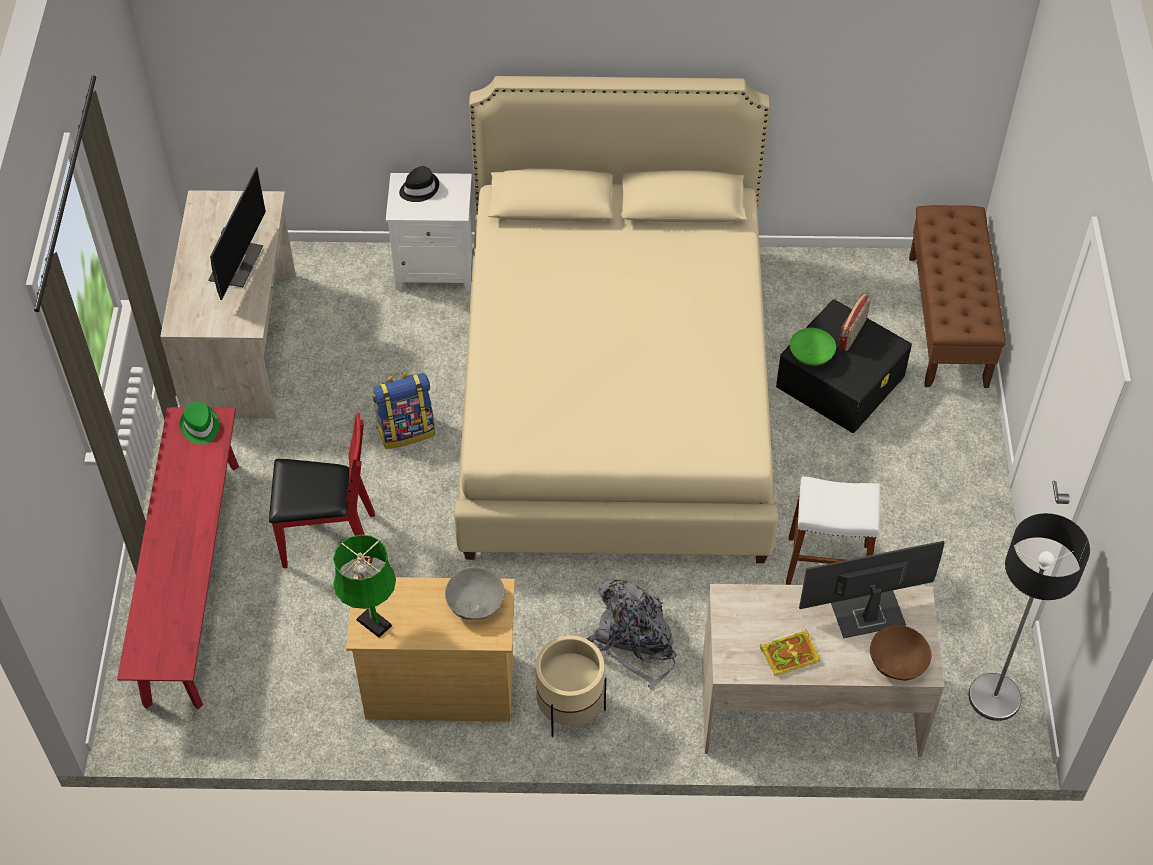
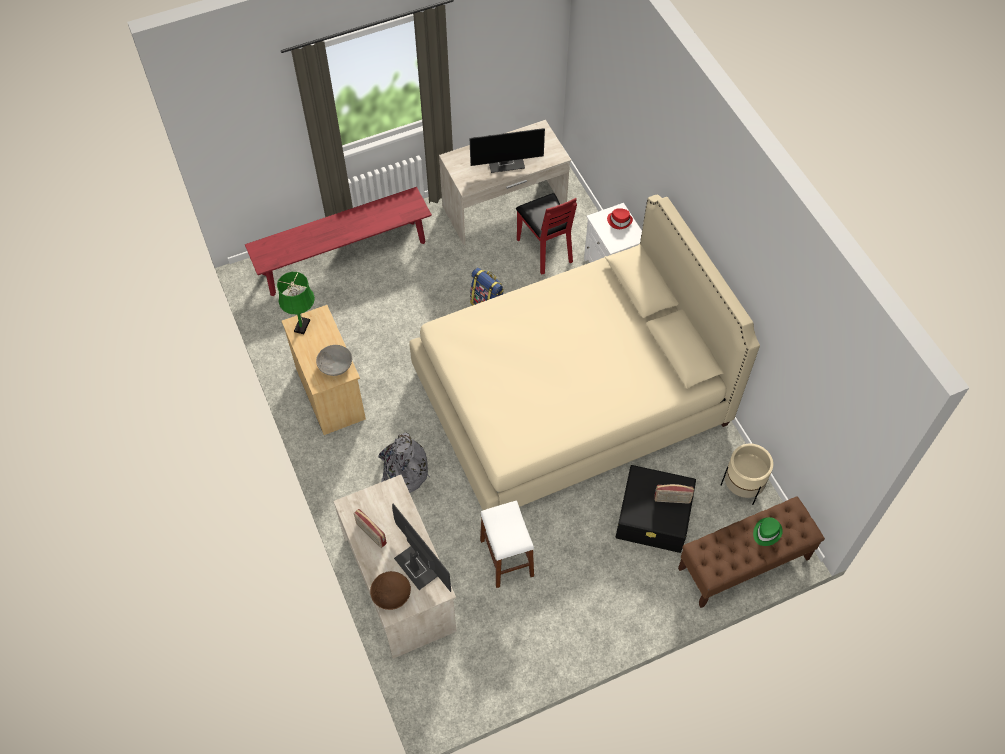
camera: 65 degrees right, 5 degrees up
green hat [180,402,219,444] -> green hat moved to [753,517,783,546]
red chair [269,413,375,568] -> red chair moved to [516,193,577,274]
black hat [399,166,439,202] -> red hat [607,208,633,229]
beige planter [536,636,606,737] -> beige planter moved to [721,444,773,505]
book [760,629,821,676] -> radio [354,509,387,548]
green bowl [790,328,836,366] -> none
floor lamp [969,513,1090,721] -> none

